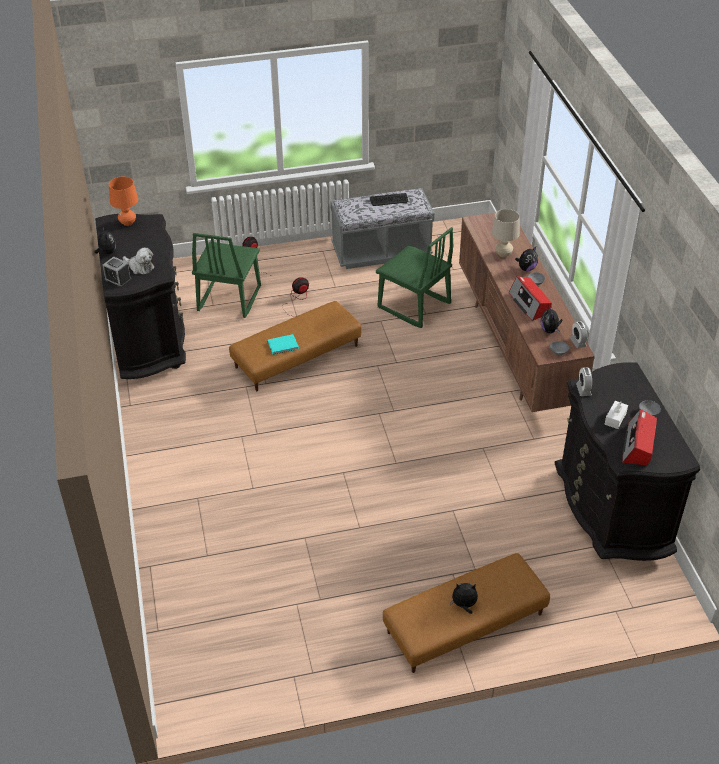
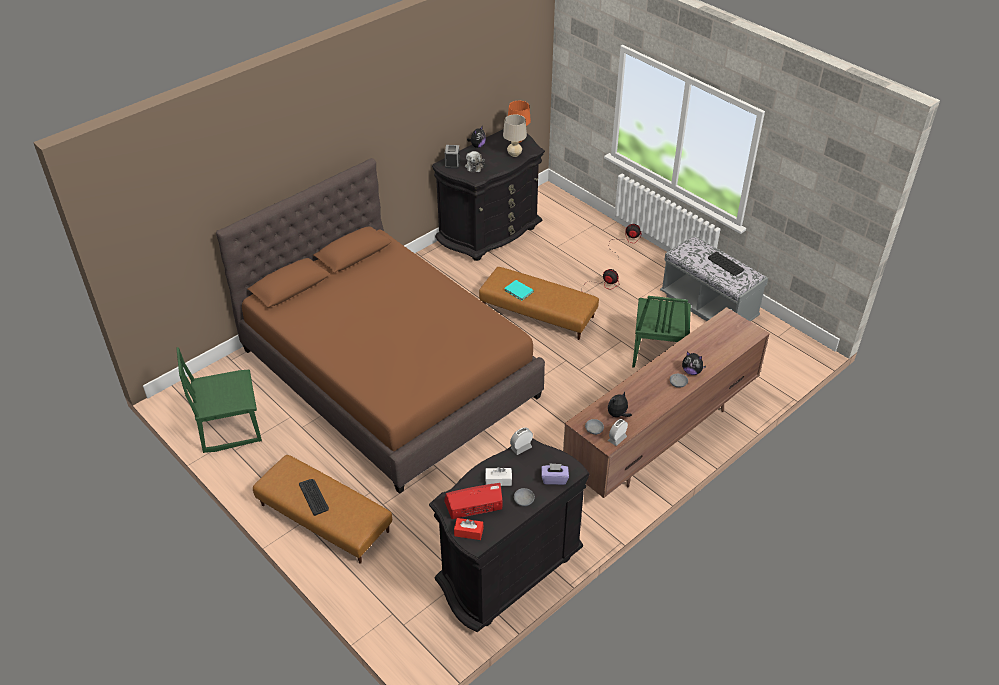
camera: 60 degrees right, 0 degrees up
green chair [192,233,261,318] -> green chair moved to [176,347,262,453]
plush toy [450,583,478,614] -> keyboard [299,479,329,516]
beige table lamp [492,209,520,257] -> beige table lamp moved to [503,114,527,157]
radio [509,276,552,321] -> none
none -> brown bed [216,158,545,494]
none -> red tissue box [454,518,483,540]
none -> purple tissue box [541,463,569,485]

